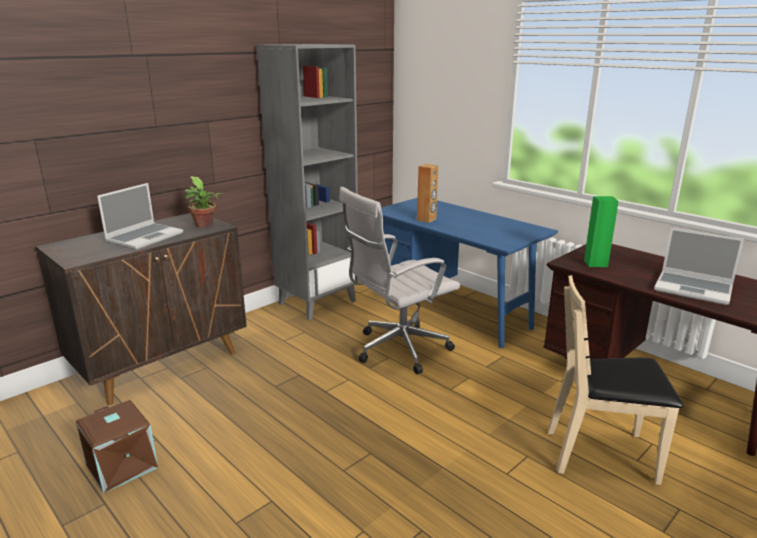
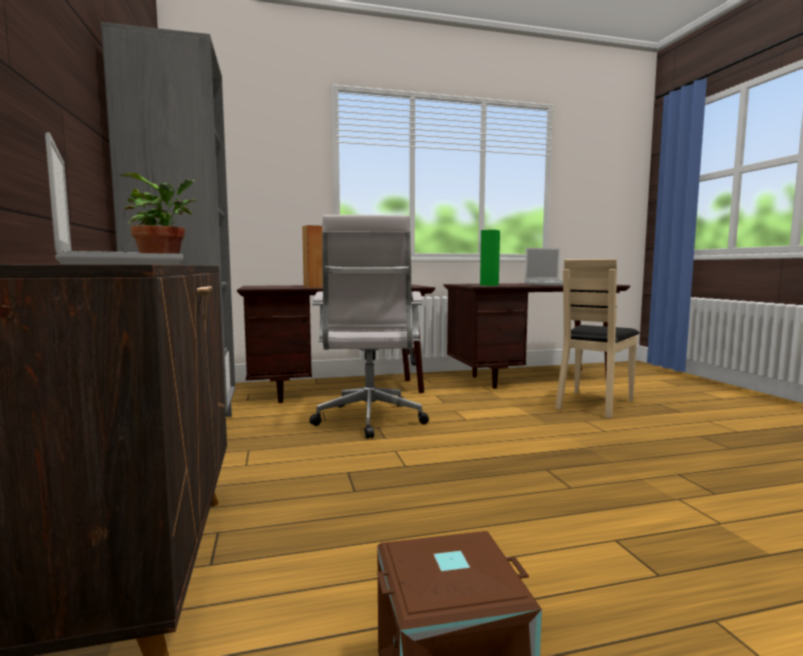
camera: 60 degrees left, 15 degrees down
blue desk [381,198,558,348] -> brown desk [237,284,435,403]

